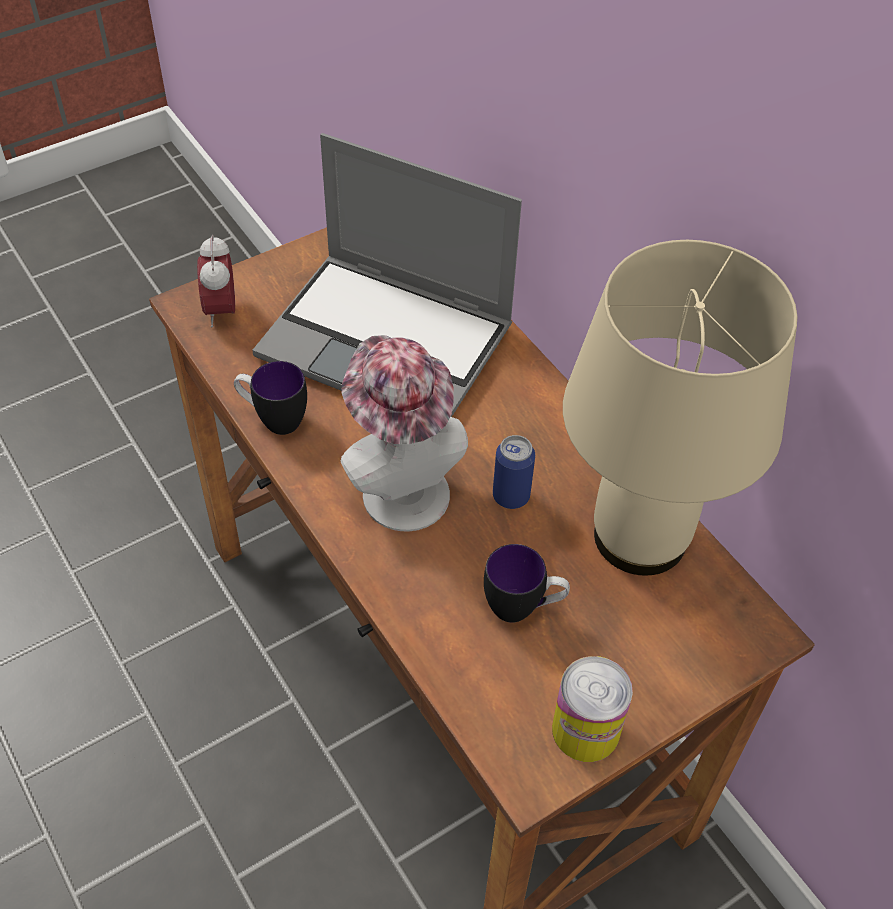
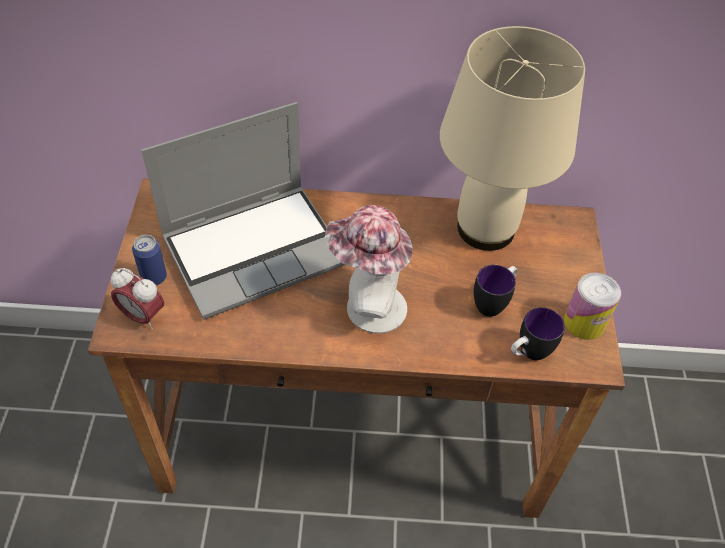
camera: 55 degrees left, 0 degrees up
mug [234,361,307,435] -> mug moved to [511,307,565,360]
can [493,435,535,509] -> can moved to [132,235,167,285]

